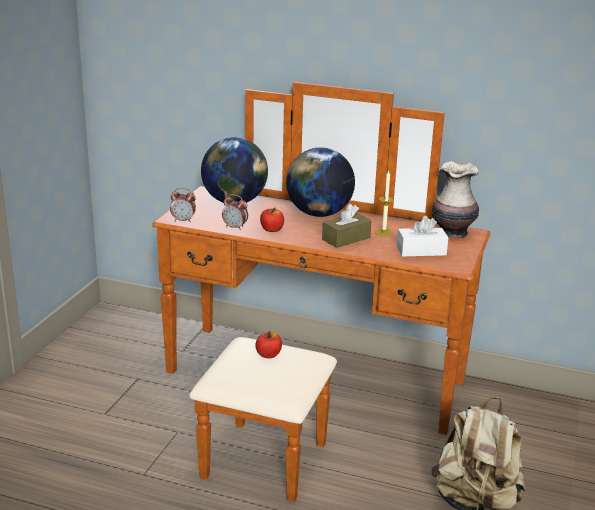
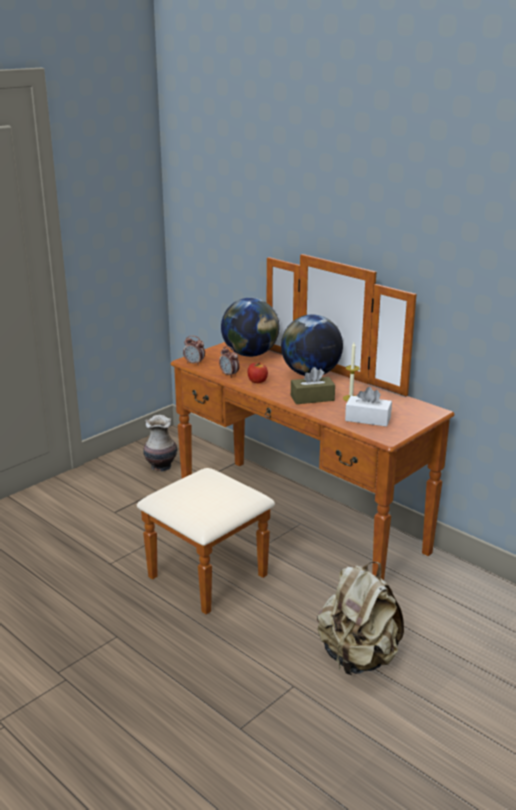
camera: 25 degrees right, 0 degrees up
apple [255,331,282,358] -> none
vase [432,161,479,238] -> vase moved to [143,415,177,472]

